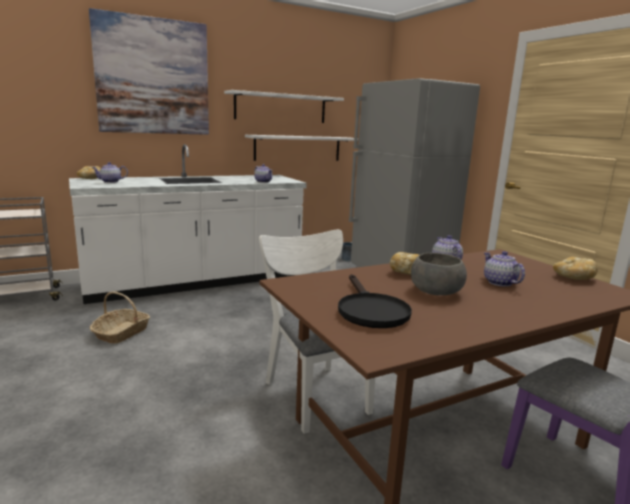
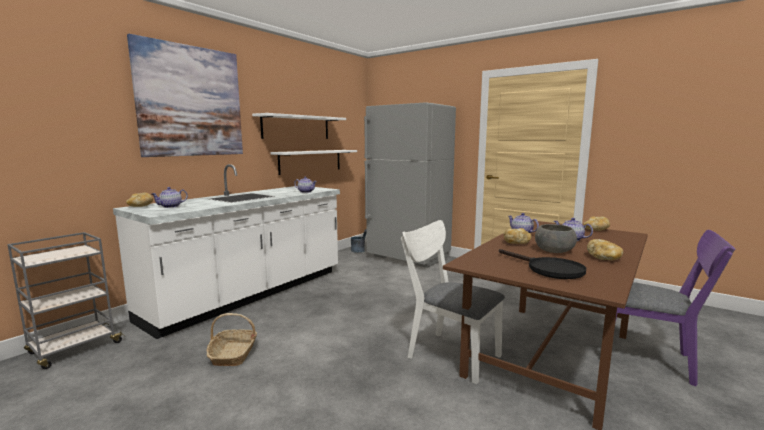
camera: 25 degrees left, 5 degrees down
none -> bread [587,239,623,260]

